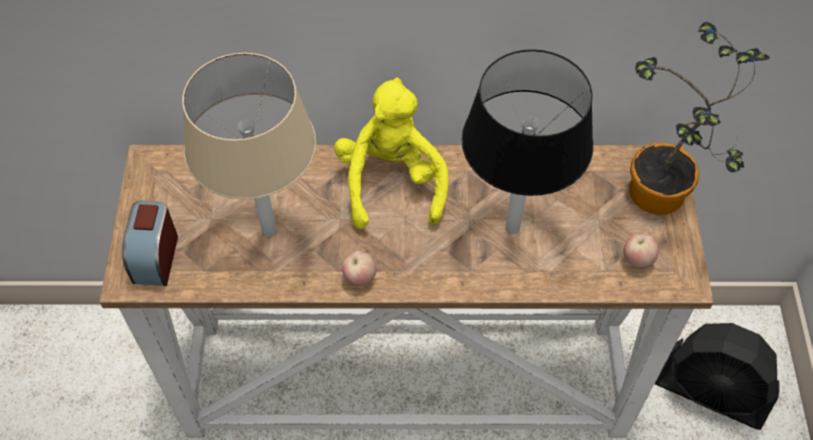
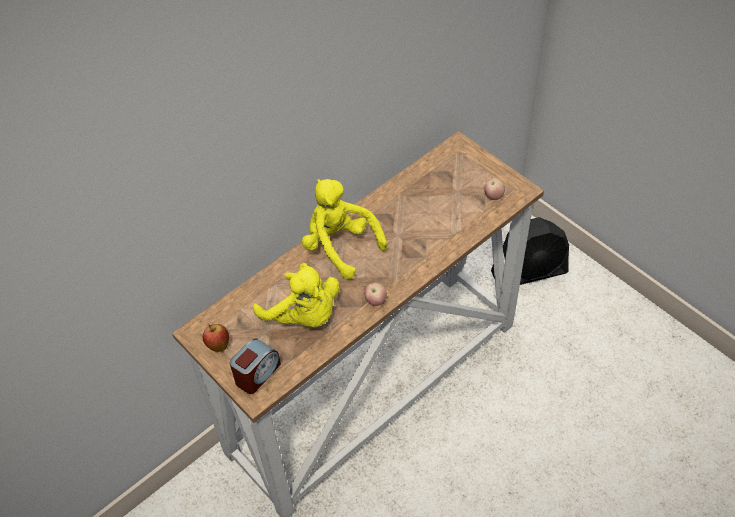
camera: 40 degrees left, 5 degrees down
alarm clock [122,200,178,286] -> alarm clock turned 105 degrees counterclockwise [230,339,281,394]
beige table lamp [182,53,316,237] -> yellow plush toy [253,263,339,327]
black table lamp [461,49,593,234] -> none
potted plant [629,22,770,215] -> none
none -> apple [203,324,229,352]

